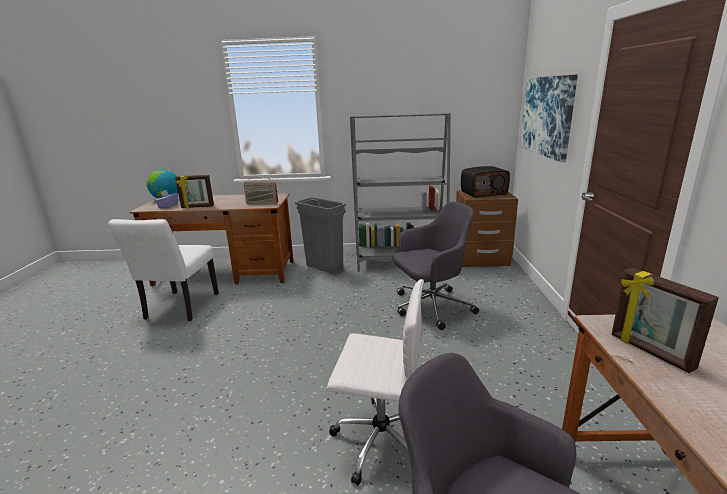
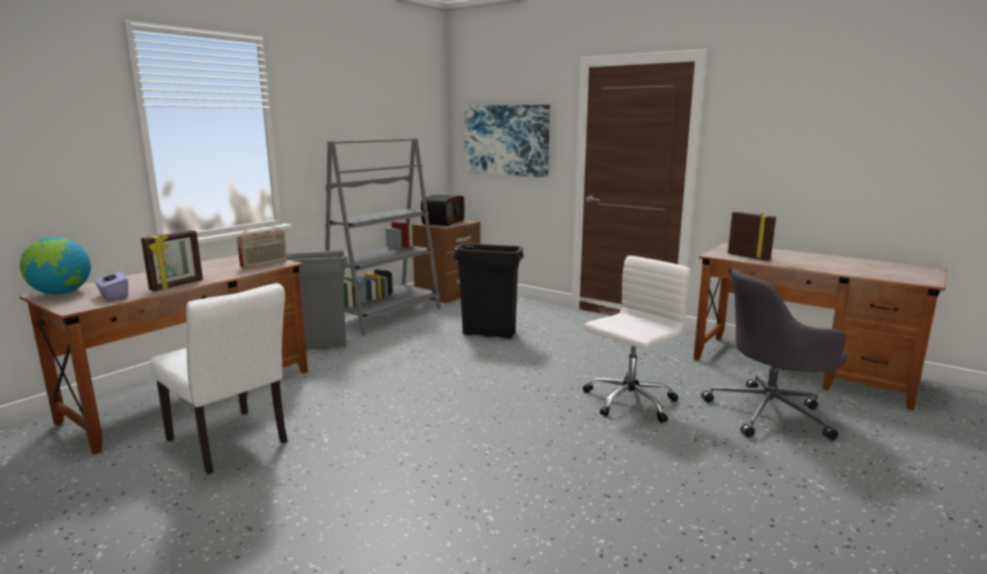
camera: 55 degrees left, 5 degrees down
grey office chair [392,202,479,330] -> black trash can [454,243,524,339]
picture frame [611,268,719,373] -> picture frame turned 135 degrees counterclockwise [728,212,776,261]

